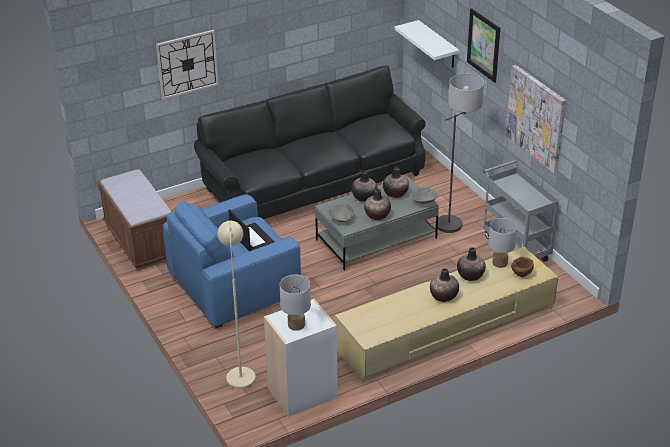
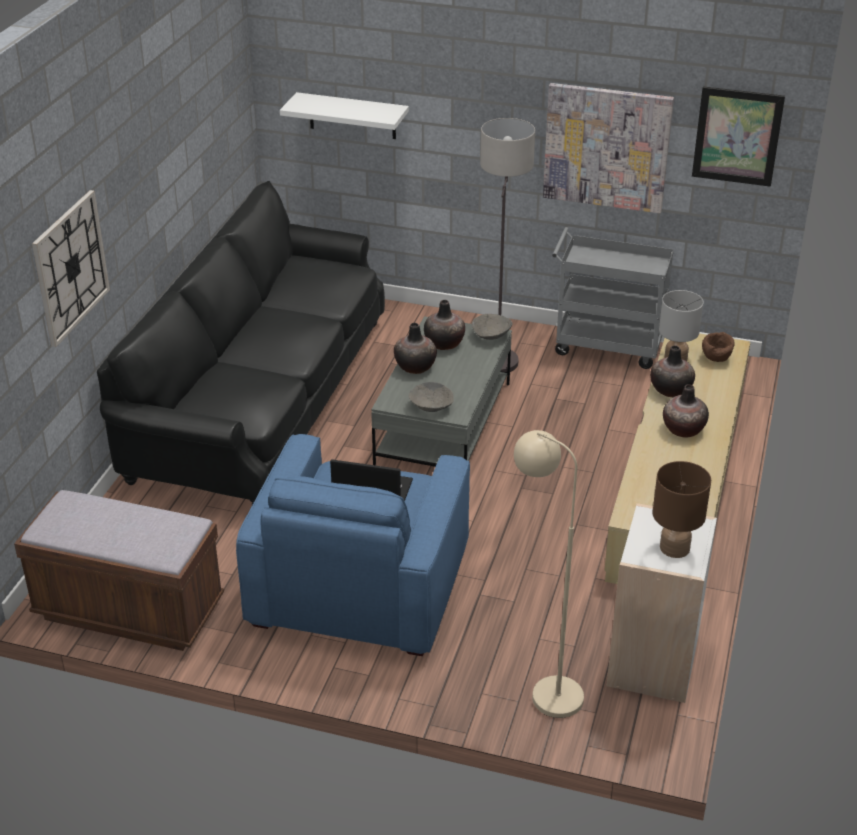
camera: 45 degrees left, 0 degrees up
grey table lamp [280,275,311,331] -> brown table lamp [652,461,711,558]
vase [364,189,391,220] -> none
picture [467,8,500,83] -> picture moved to [692,86,785,187]

